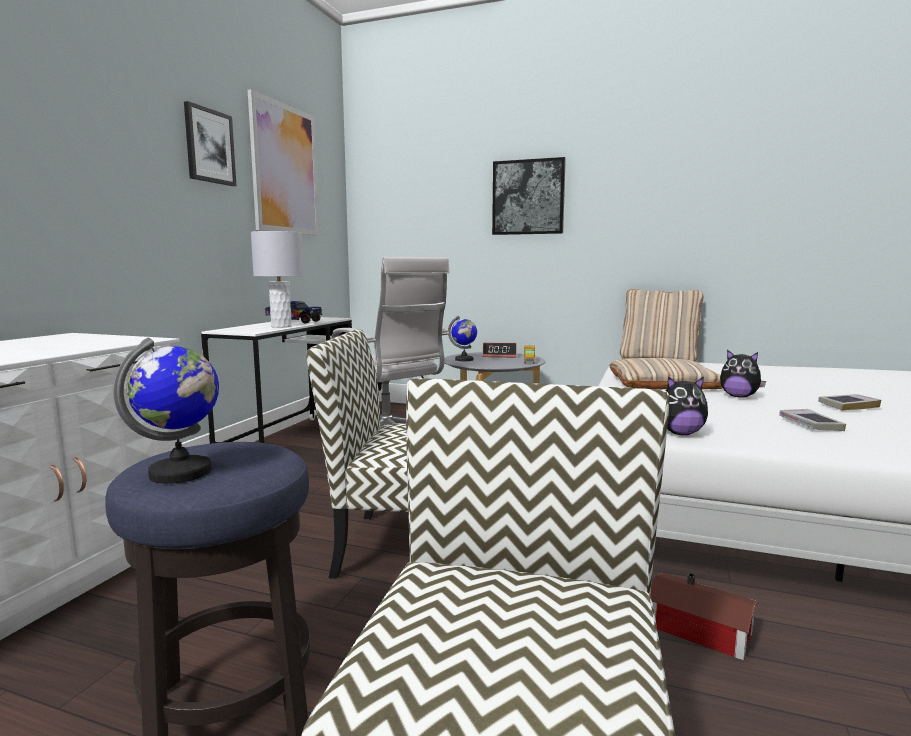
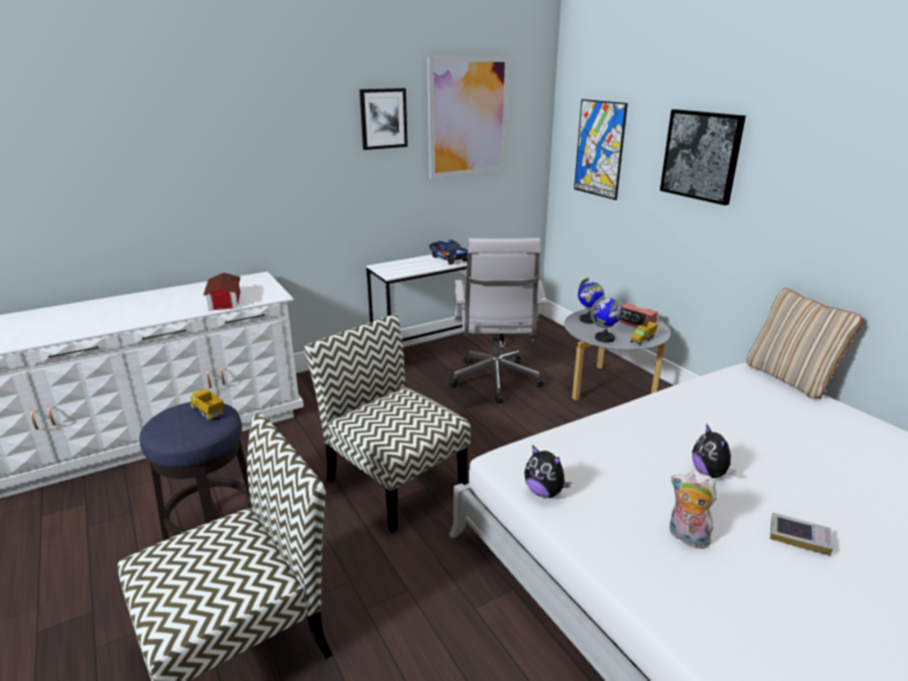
camera: 40 degrees right, 15 degrees up
globe [113,338,219,484] -> globe moved to [591,295,622,342]
grey table lamp [251,231,304,328] -> none
beige pillow [609,358,722,389] -> none
toy house [650,573,758,660] -> toy house moved to [203,273,240,311]
book [779,409,846,431] -> plush toy [670,471,717,549]
none -> toy truck [190,388,223,421]
none -> picture [574,99,628,200]

